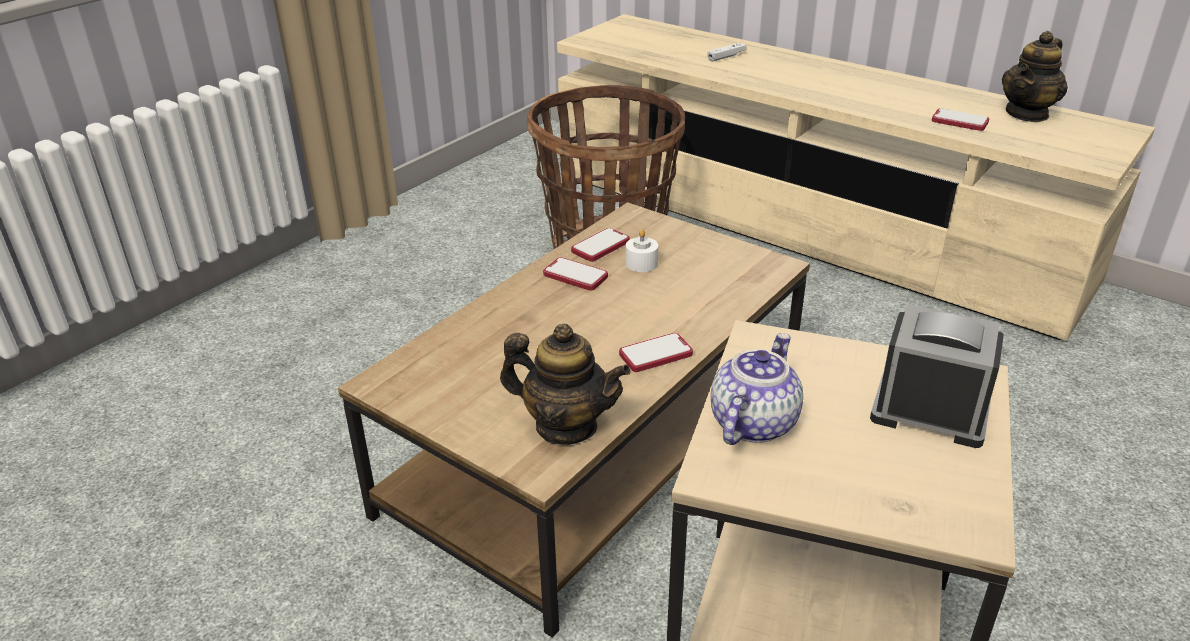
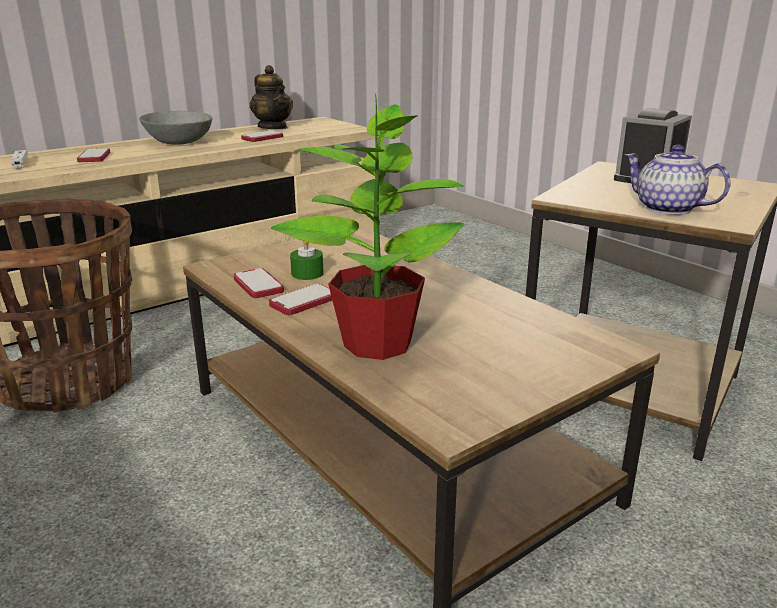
camera: 75 degrees left, 10 degrees down
teapot [500,323,631,445] -> none
phone [619,333,693,372] -> phone moved to [77,148,110,162]
white candle [626,229,658,272] -> green candle [290,241,324,280]
none -> grey bowl [139,111,212,144]
none -> potted plant [271,94,464,360]

